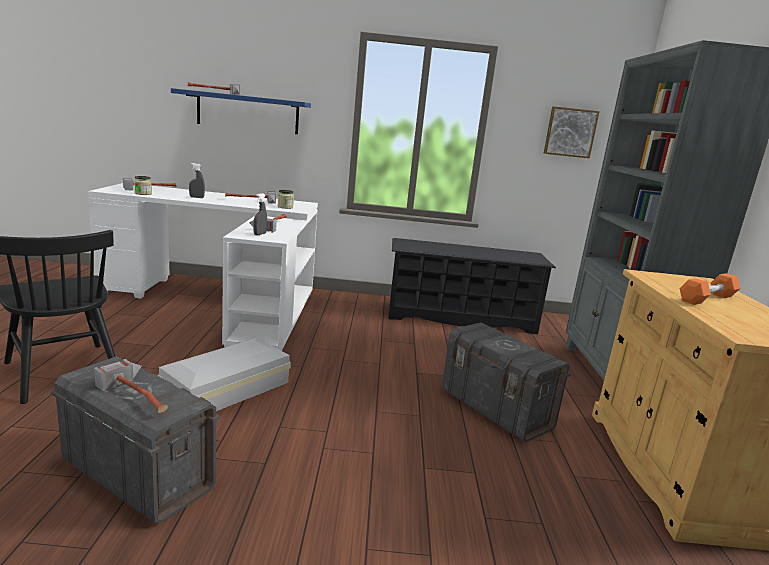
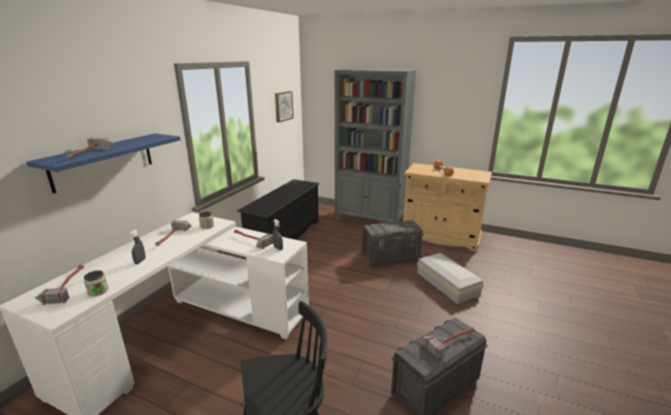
camera: 65 degrees left, 5 degrees up
white storage box [157,338,291,411] -> white storage box moved to [417,253,484,304]

